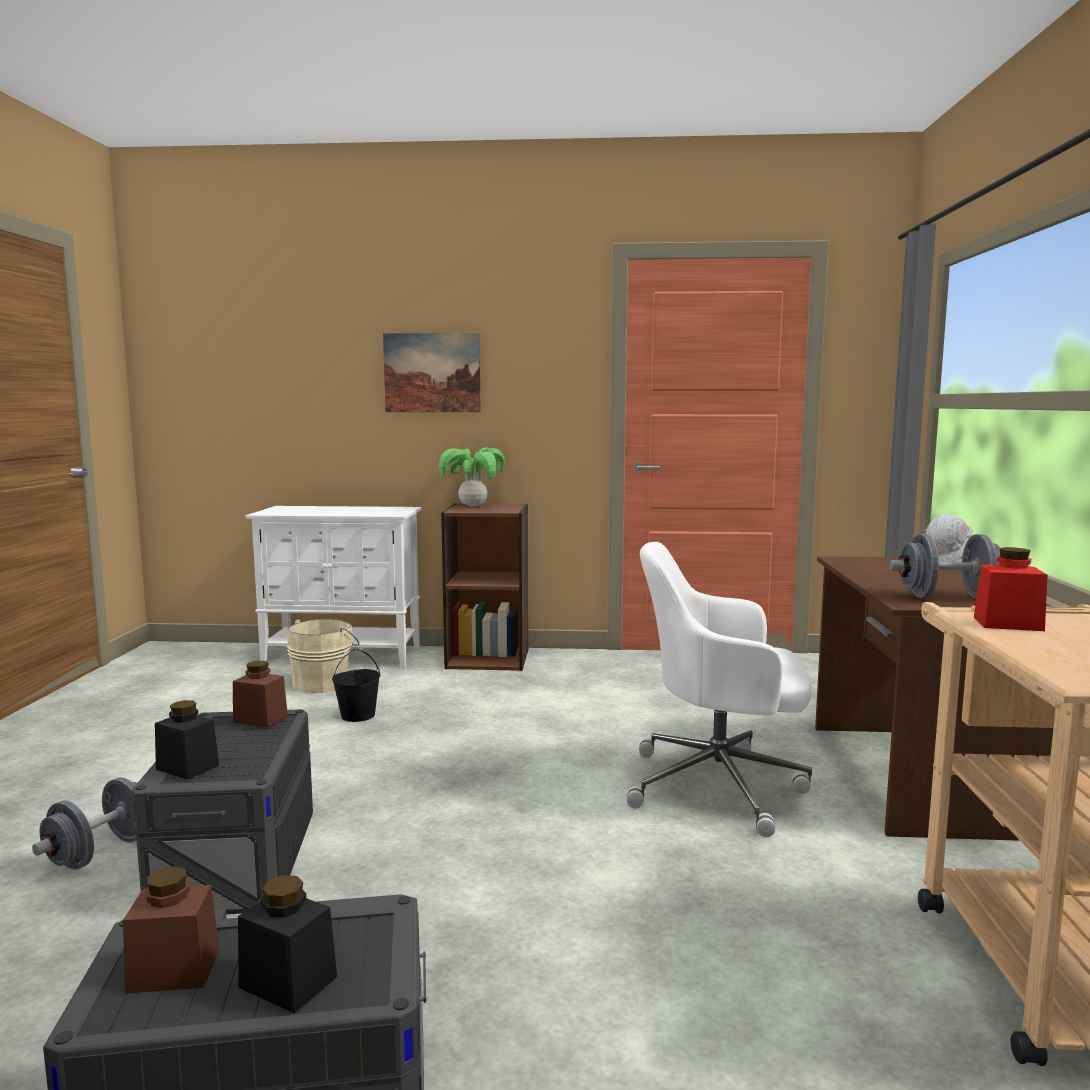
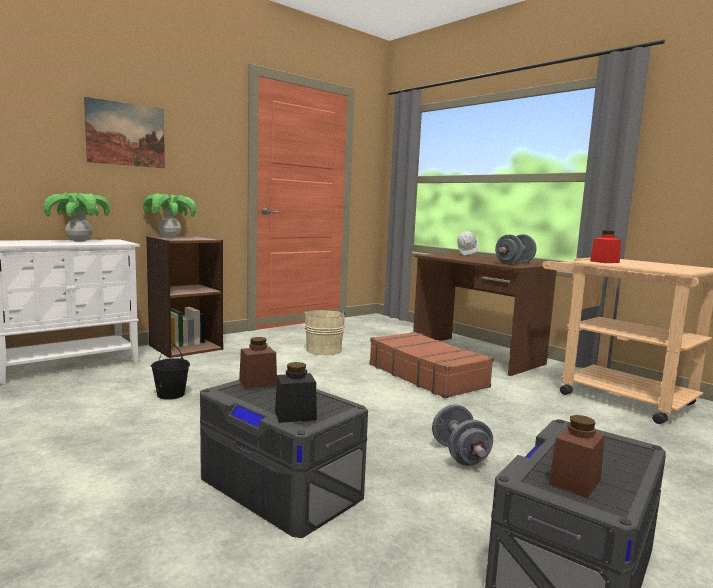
camera: 45 degrees left, 0 degrees up
grey dumbbell [32,777,137,870] -> grey dumbbell moved to [432,404,493,466]
black jar [238,875,337,1013] -> none
beige bucket [287,619,359,693] -> beige bucket moved to [302,310,346,355]
white office chair [627,542,812,837] -> brown suitcase [369,332,494,398]
none -> potted plant [44,192,110,242]

